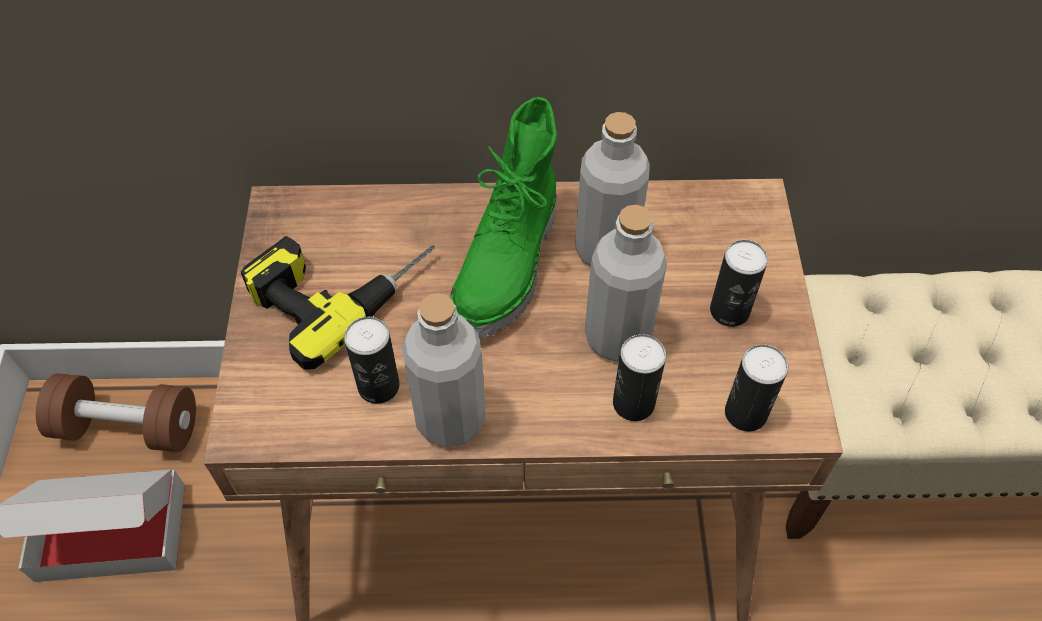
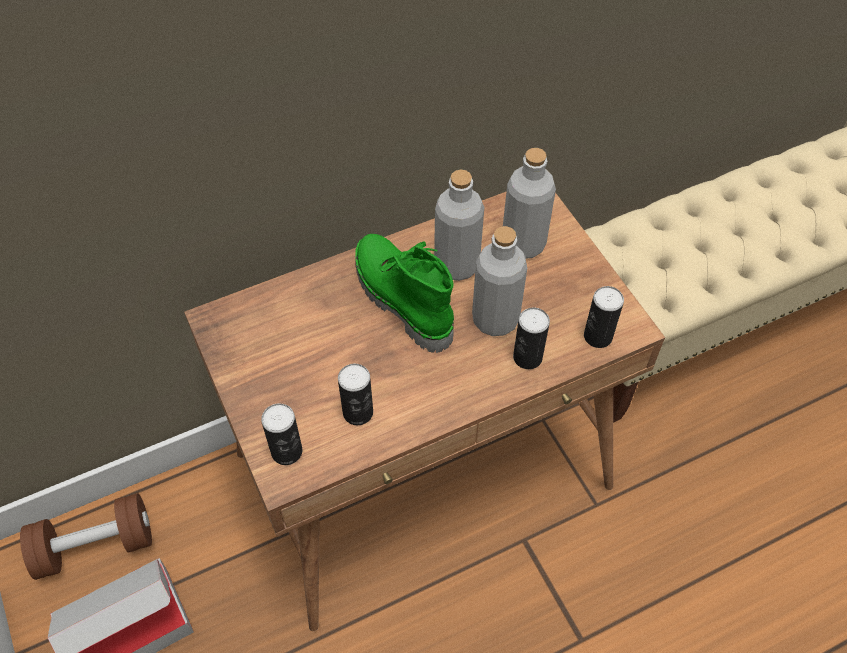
camera: 25 degrees left, 0 degrees up
power drill [241,236,435,370] -> none
grey bottle [402,293,486,447] -> grey bottle moved to [503,148,556,259]
green boot [450,97,557,339] -> green boot turned 150 degrees clockwise [355,234,454,353]
can [710,240,768,327] -> can moved to [261,404,302,465]

